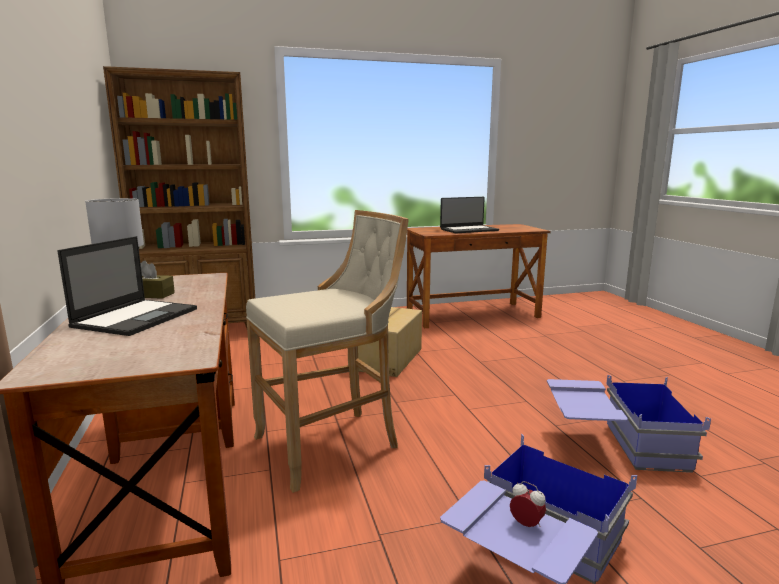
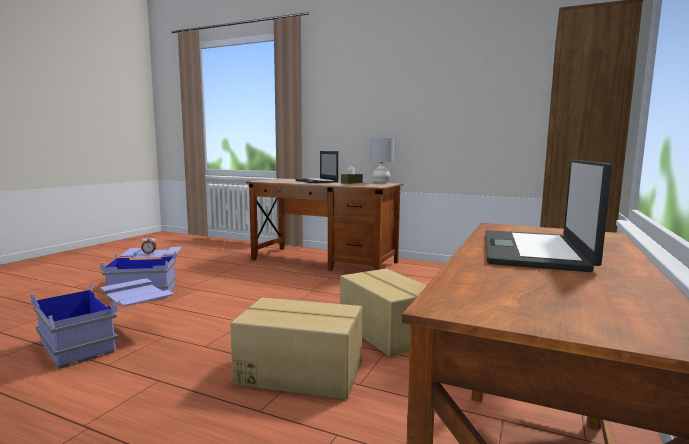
camera: 130 degrees right, 5 degrees down
beige stool [246,210,409,493] -> none
none -> cardboard box [230,297,362,400]

